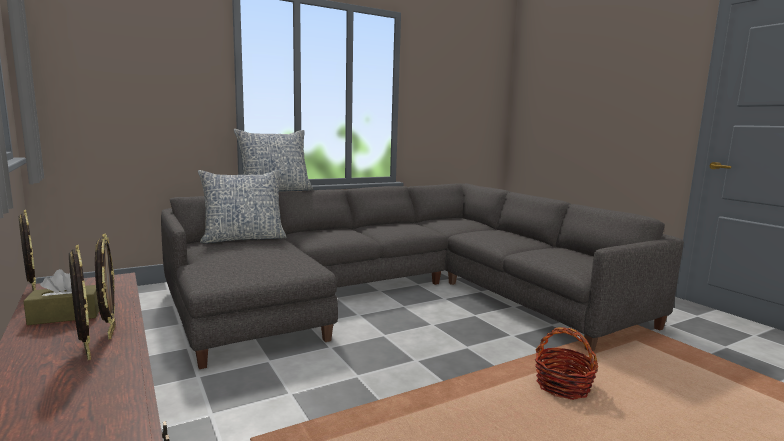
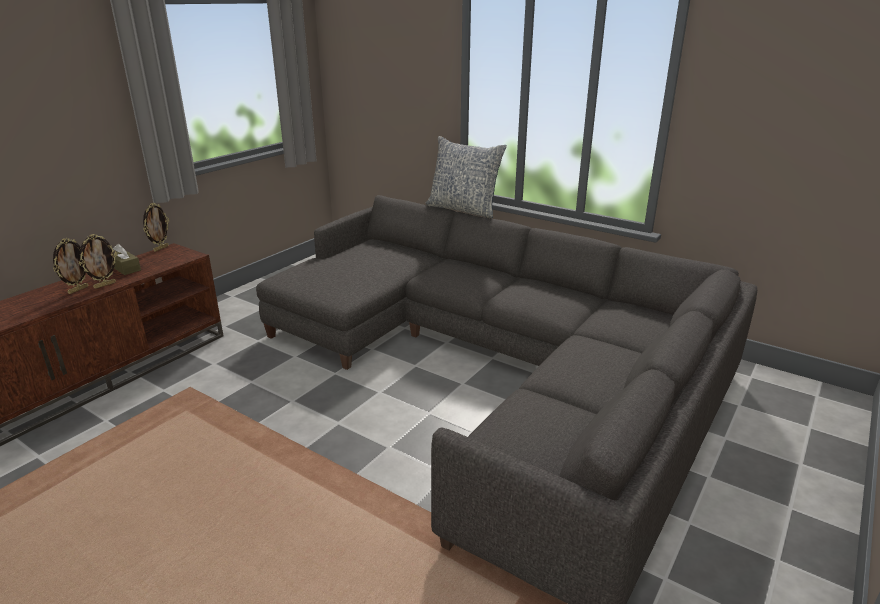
camera: 65 degrees right, 15 degrees up
pillow [198,169,286,243] -> none
basket [535,327,598,400] -> none

